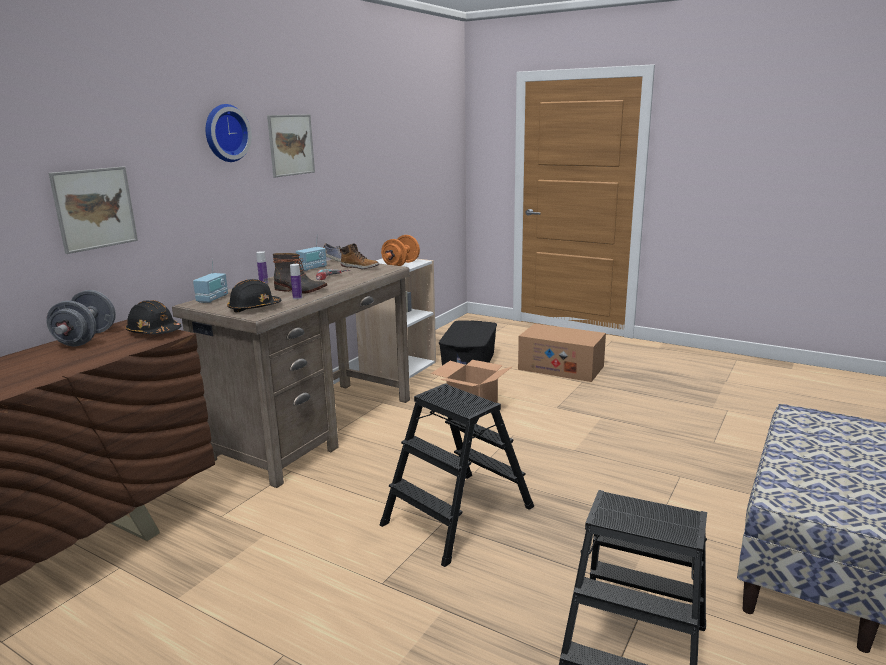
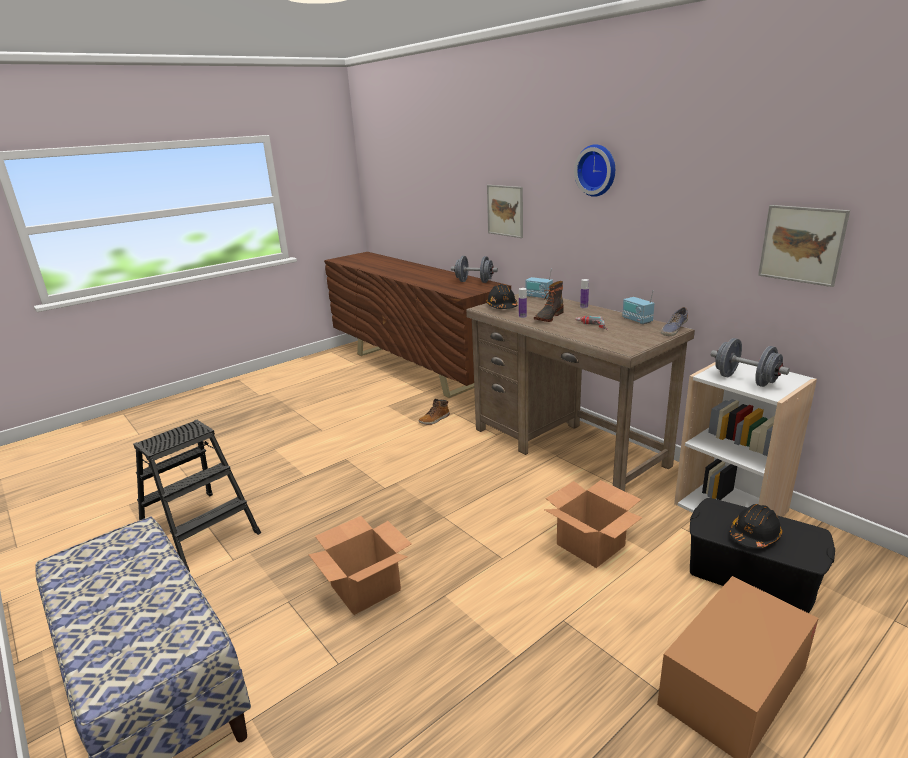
camera: 110 degrees right, 5 degrees up
black hard hat [125,300,181,334] -> black hard hat moved to [729,504,782,549]
picture [267,114,315,177] -> picture moved to [758,205,850,287]
boot [340,243,379,269] -> boot moved to [418,399,450,425]
black step ladder [380,383,534,567] -> none
orange dumbbell [381,235,420,266] -> grey dumbbell [711,338,790,387]
none -> cardboard box [308,516,412,615]

